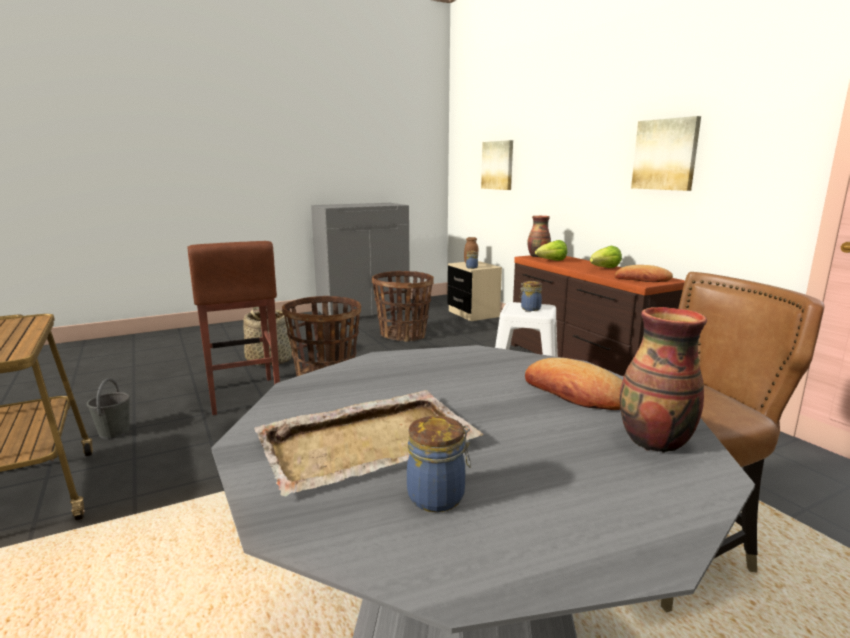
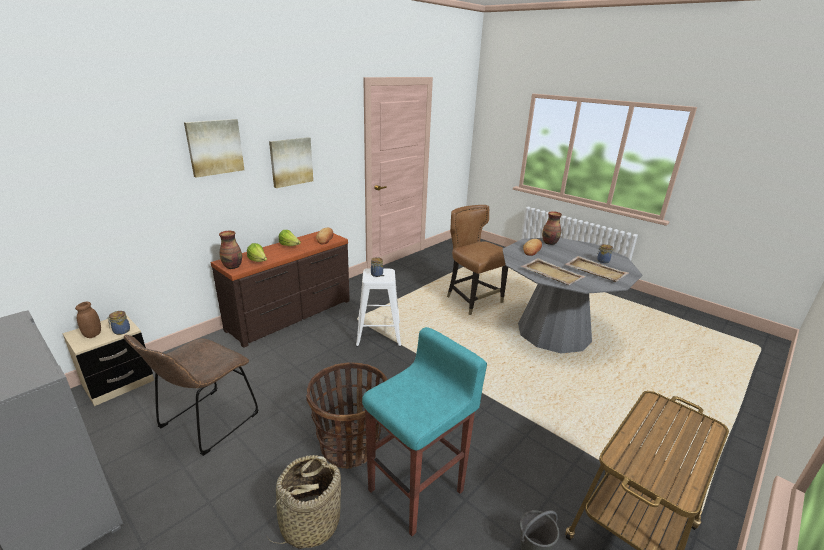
camera: 110 degrees left, 10 degrees up
brown stool [188,241,280,415] -> turquoise stool [362,327,487,536]
basket [372,271,434,342] -> brown chair [124,335,258,456]
picture [481,140,513,190] -> picture moved to [184,119,244,178]
none -> beige tray [521,258,586,285]

